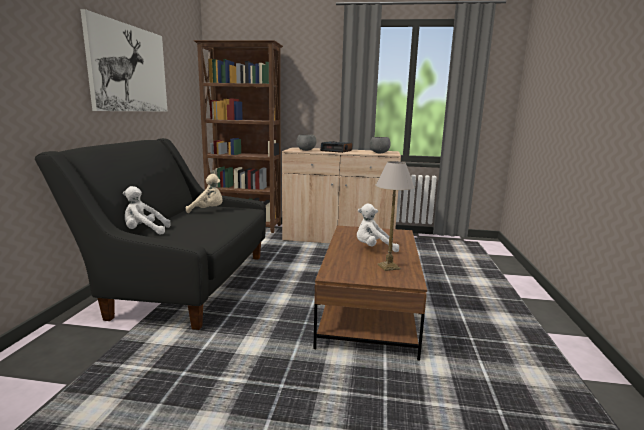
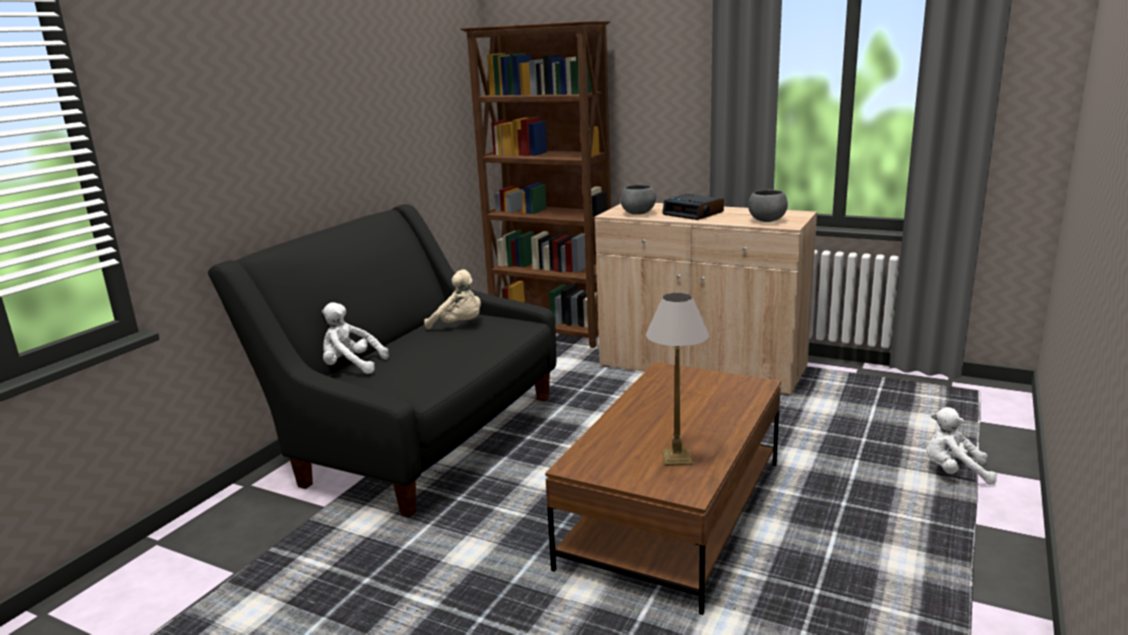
camera: 20 degrees right, 5 degrees up
picture [80,9,167,111] -> none
white plush toy [357,204,399,252] -> white plush toy moved to [927,407,997,485]

